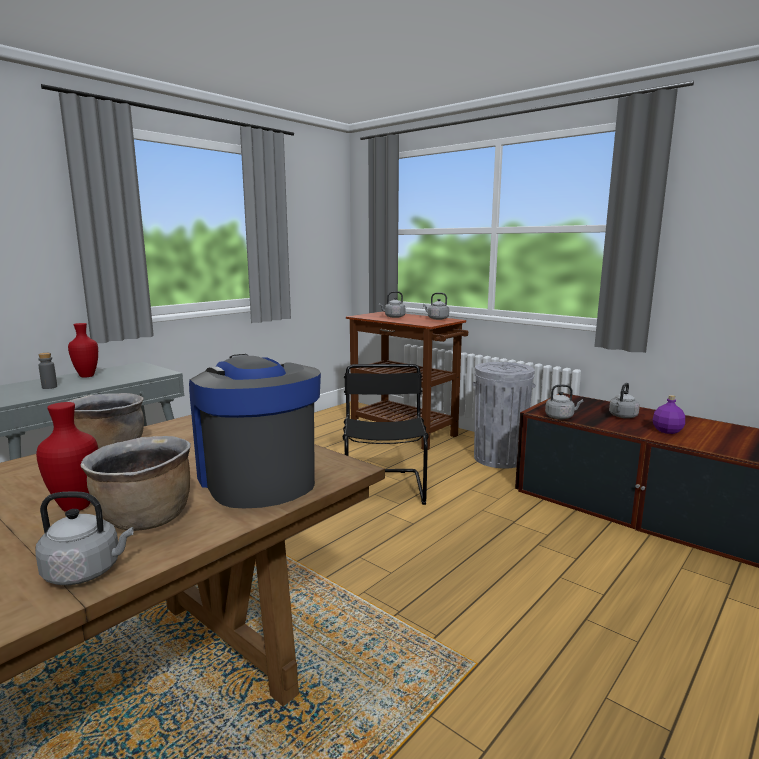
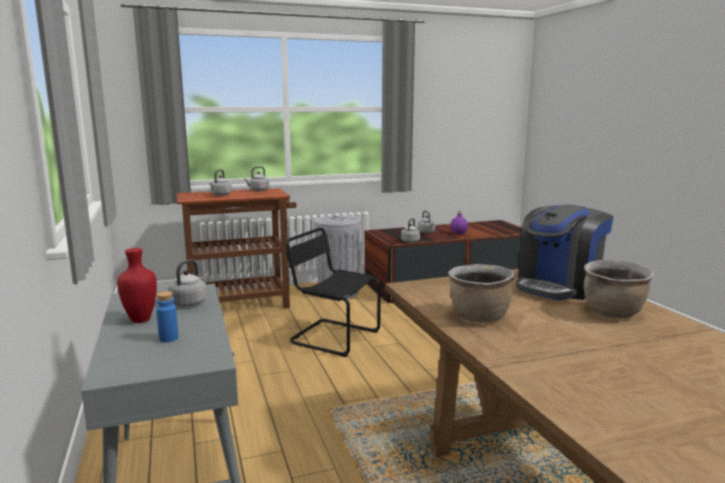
camera: 60 degrees left, 0 degrees up
grey kettle [35,492,133,585] -> grey kettle moved to [168,260,209,307]
red vase [36,402,98,512] -> none
grey bottle [38,353,57,389] -> blue bottle [156,291,179,342]
coffee machine [189,354,321,508] -> coffee machine turned 45 degrees counterclockwise [516,204,614,300]

